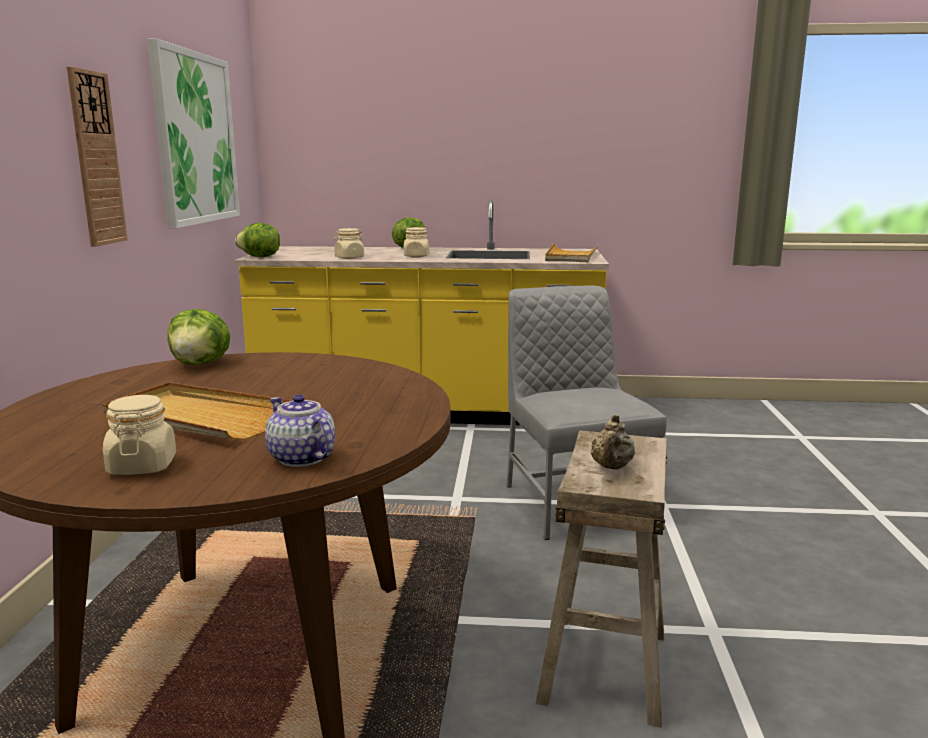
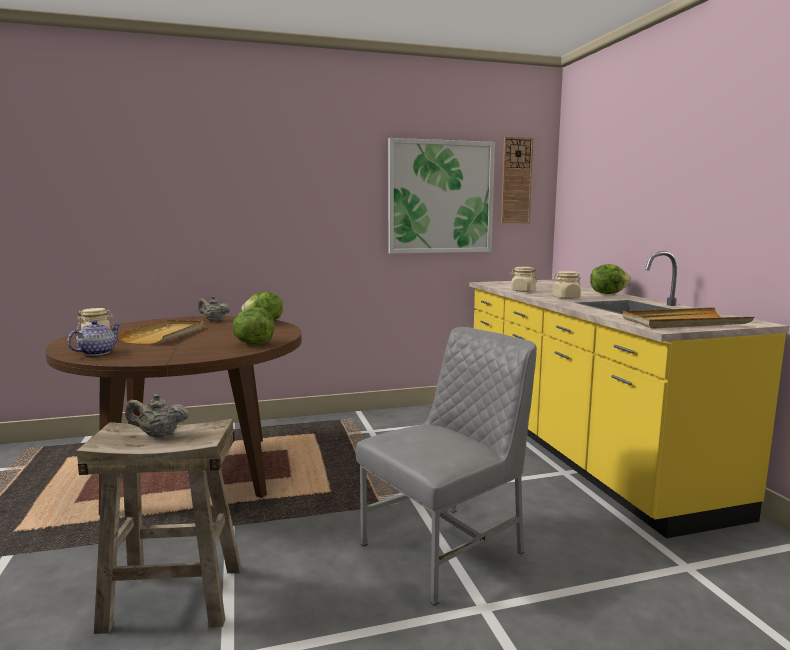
camera: 70 degrees right, 5 degrees down
wall clock [67,66,128,247] -> wall clock moved to [501,137,534,223]
lettuce [235,223,280,257] -> lettuce moved to [232,307,274,345]
none -> beige teapot [198,296,230,322]

